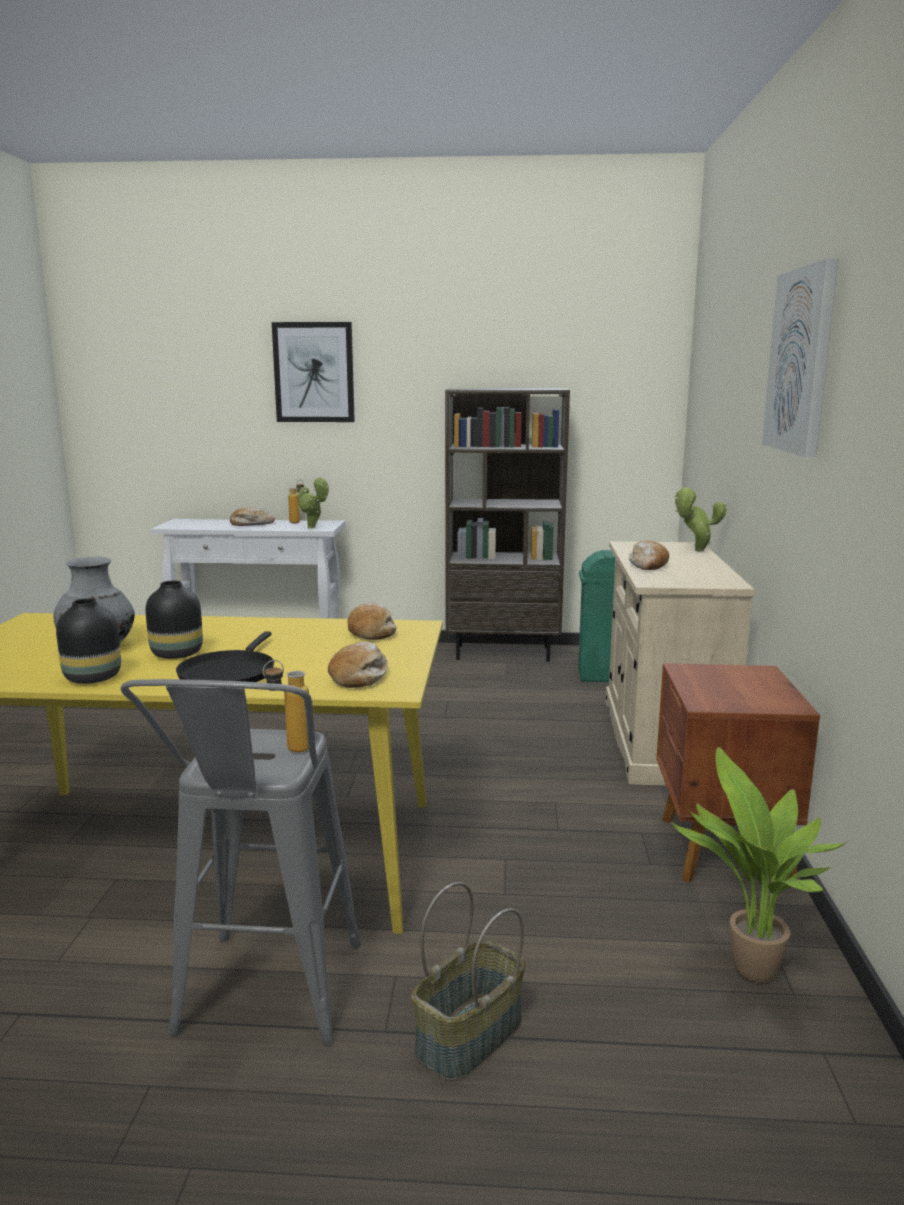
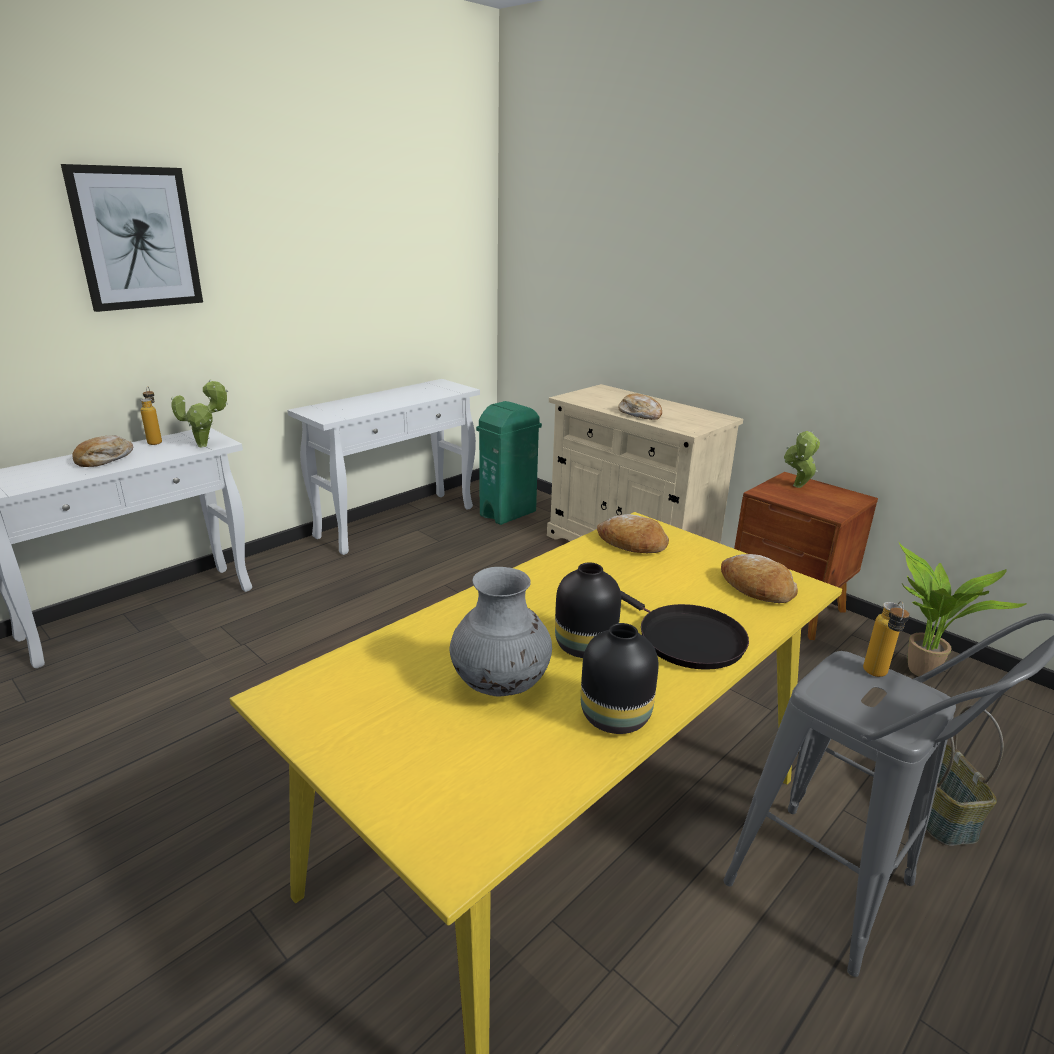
camera: 50 degrees left, 10 degrees up
brown bookcase [445,388,570,662] -> white console table [287,379,480,555]
potted plant [675,487,726,551] -> potted plant moved to [784,430,820,488]
picture [762,258,838,457] -> none

